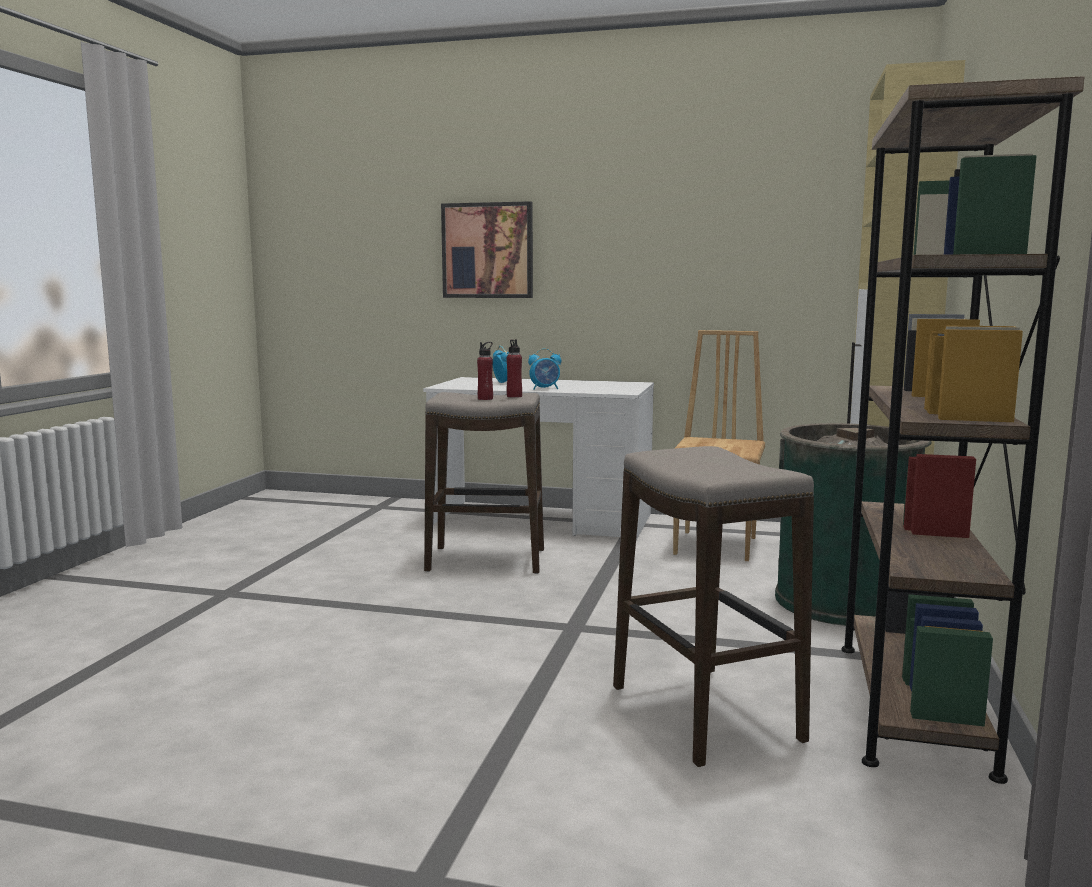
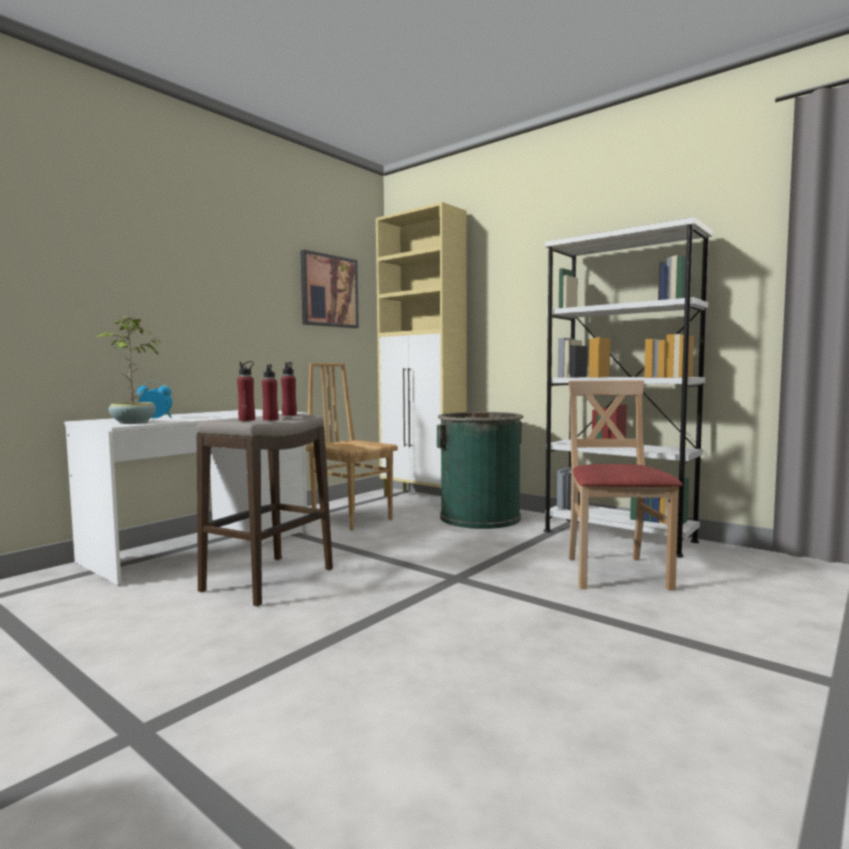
camera: 65 degrees left, 5 degrees down
picture [441,201,533,298] -> picture moved to [300,250,359,328]
alarm clock [528,349,561,390] -> none
stool [613,446,814,767] -> beige chair [568,380,683,591]
brown bookcase [841,76,1085,784] -> white bookcase [544,217,713,557]
none -> potted plant [96,316,161,424]
none -> red bottle [237,361,255,421]

